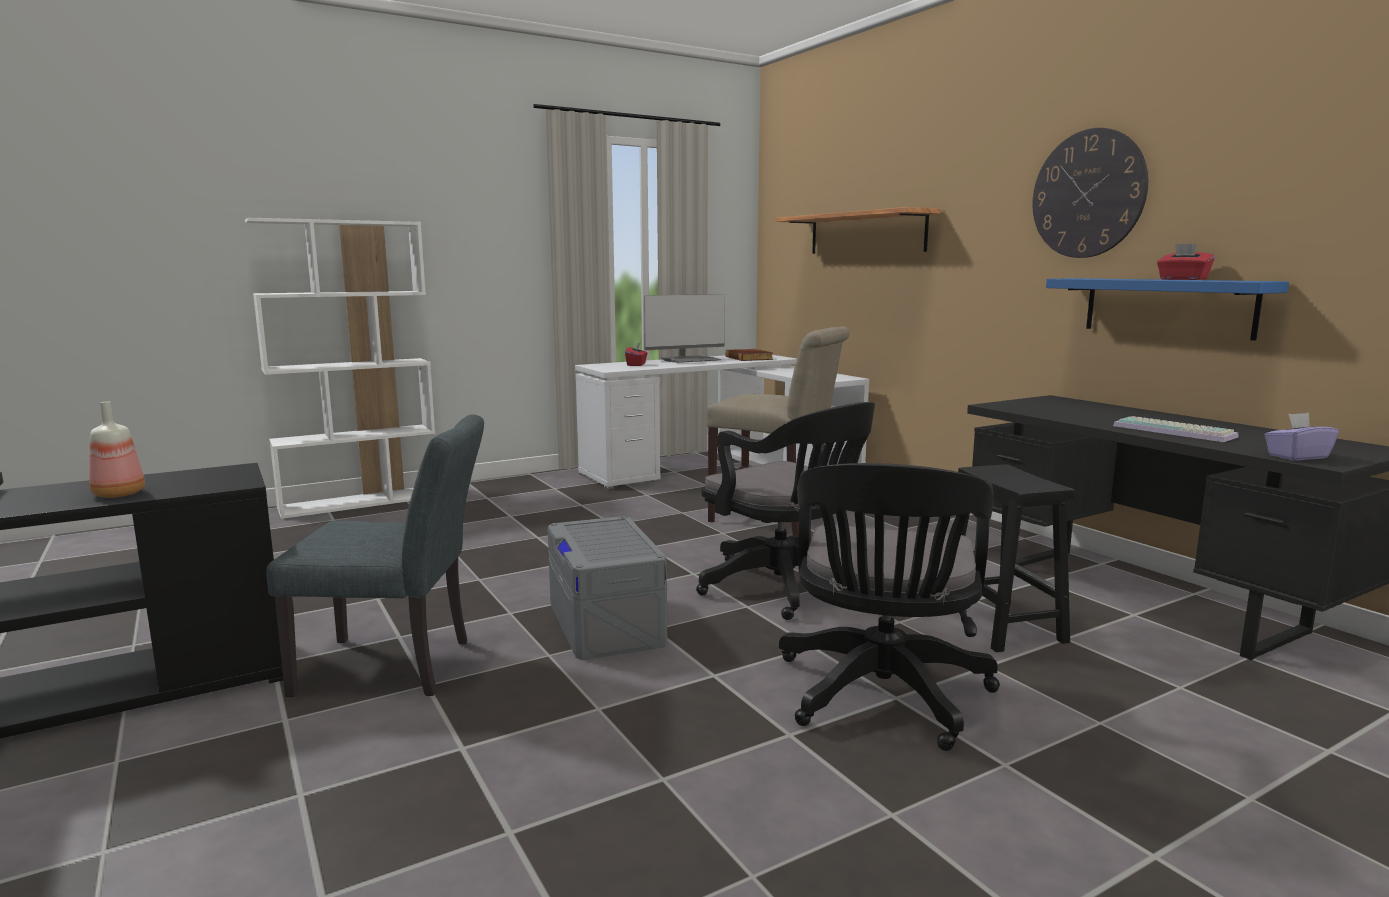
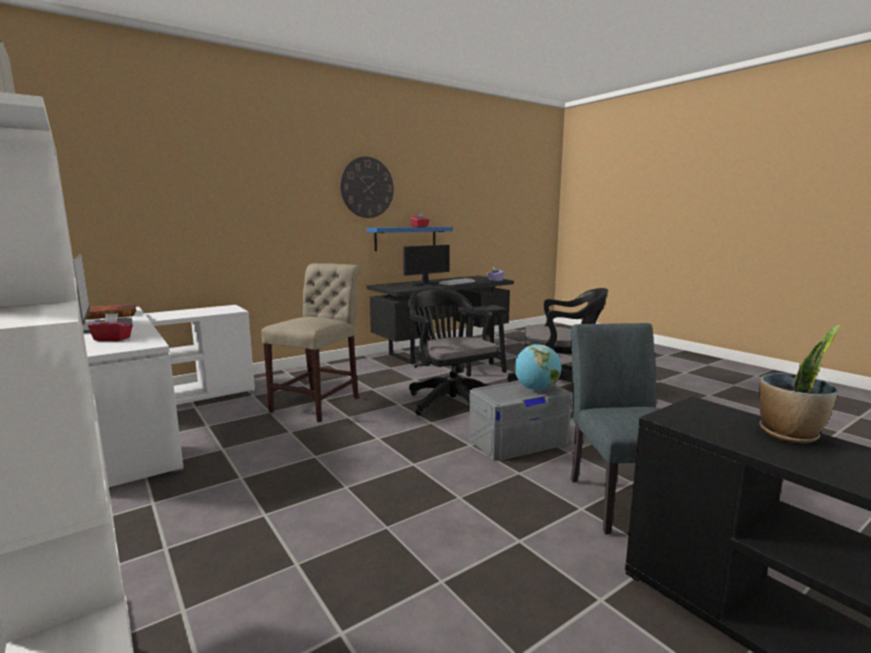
camera: 95 degrees left, 0 degrees up
bottle [89,401,145,498] -> potted plant [759,325,840,444]
black office chair [696,402,875,620] -> black office chair turned 75 degrees counterclockwise [408,288,499,416]
shelf [775,207,941,254] -> none
none -> monitor [403,245,449,286]
none -> globe [515,344,561,391]

